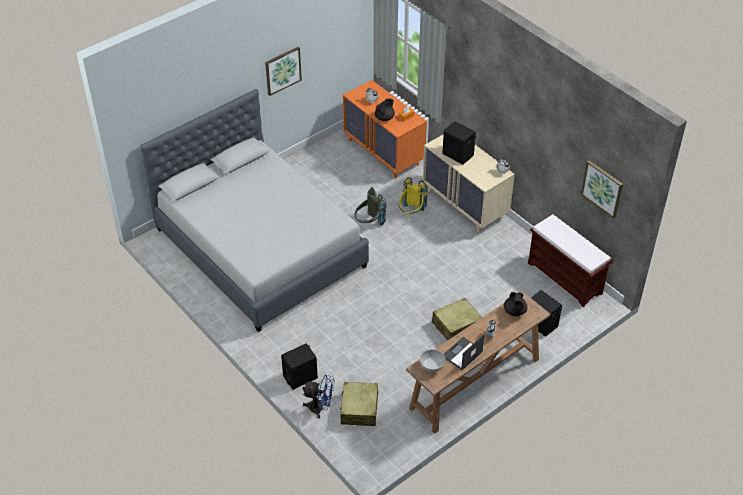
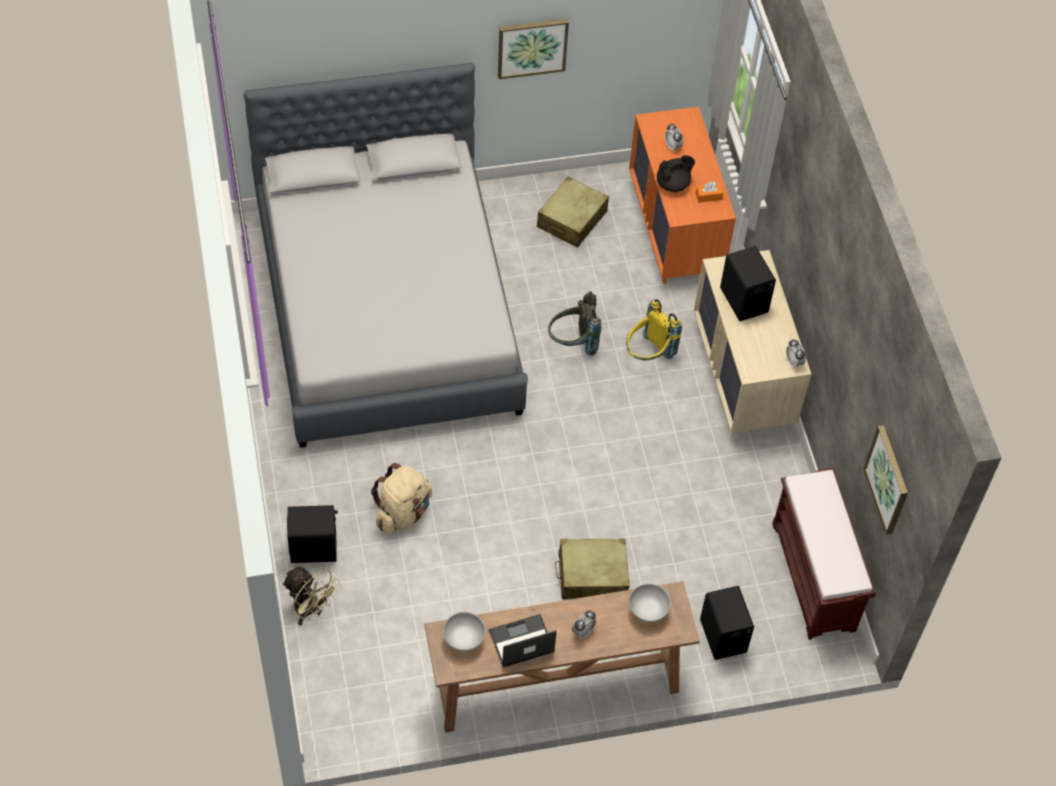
camera: 25 degrees right, 10 degrees up
blue fan [302,375,335,418] -> beige fan [282,567,340,625]
beige suitcase [340,382,378,426] -> beige suitcase moved to [537,177,609,247]
black teapot [504,292,528,316] -> white bowl [629,584,671,622]
none -> beige backpack [371,463,432,534]

